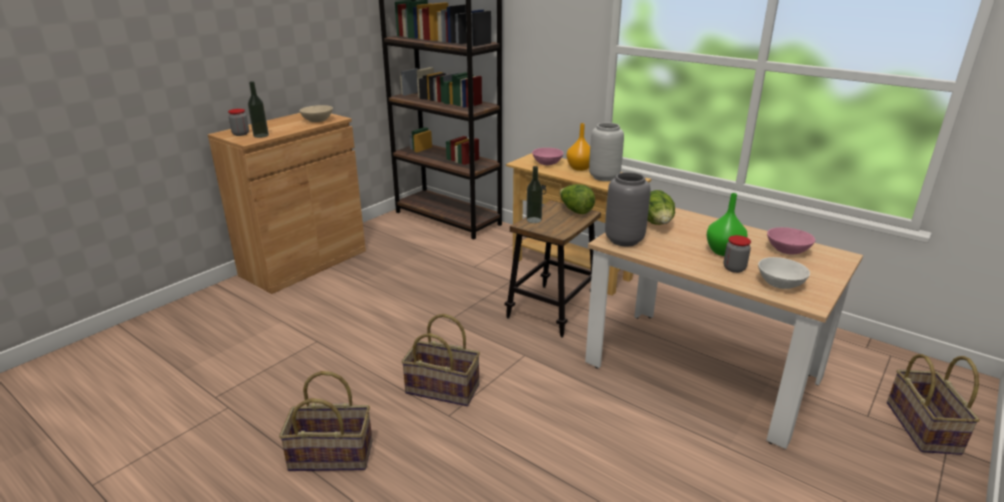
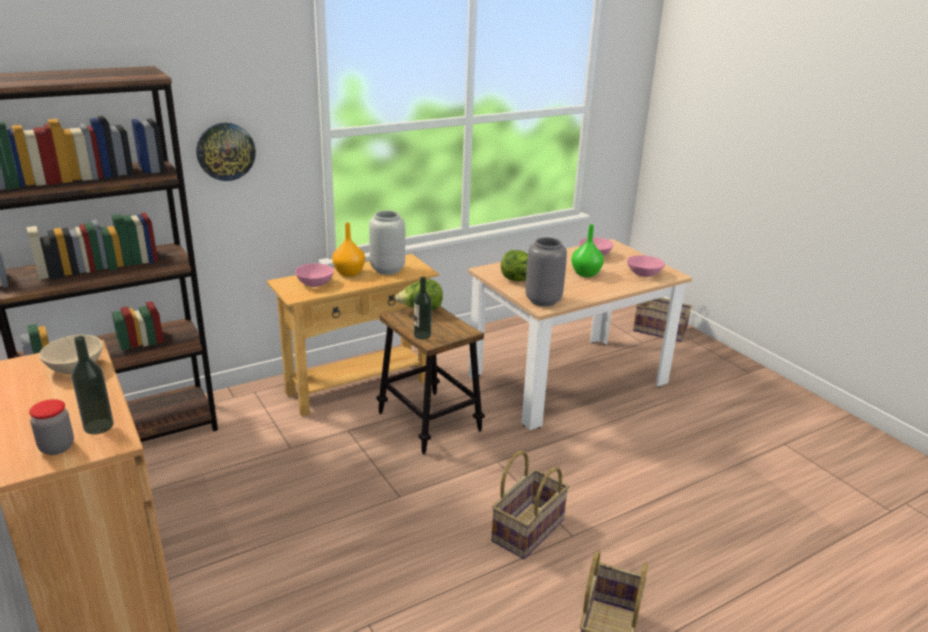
camera: 70 degrees left, 0 degrees up
jar [724,235,751,273] -> none
white bowl [758,257,810,289] -> pink bowl [627,255,665,277]
none -> wall clock [196,123,256,181]

